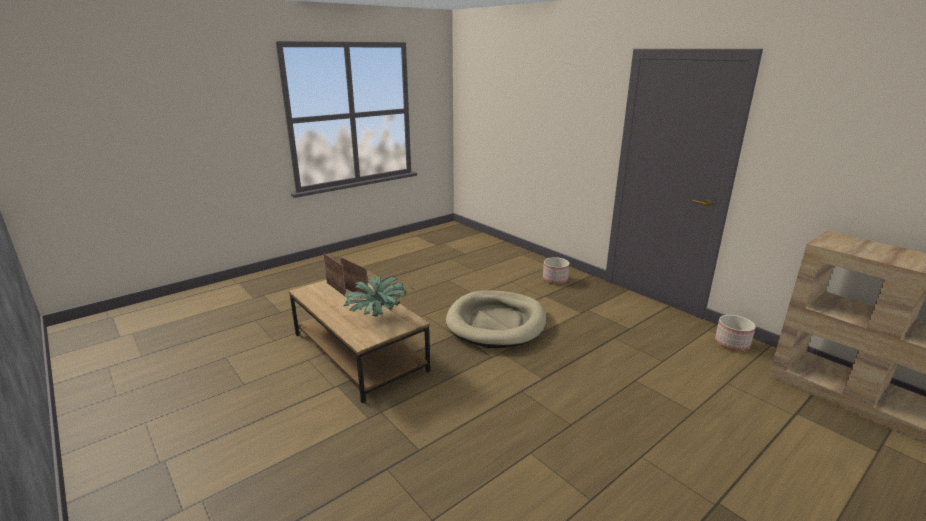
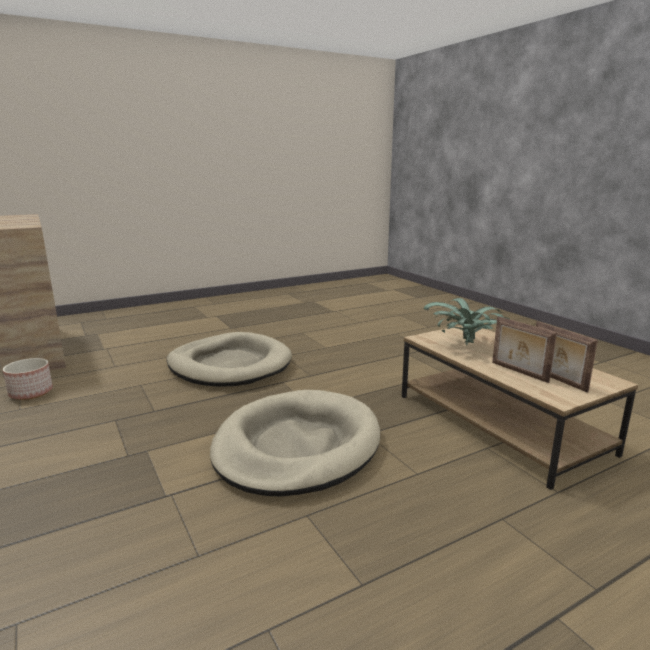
camera: 170 degrees left, 5 degrees down
planter [543,257,570,284] -> none
none -> beige dog bed [167,332,292,387]

